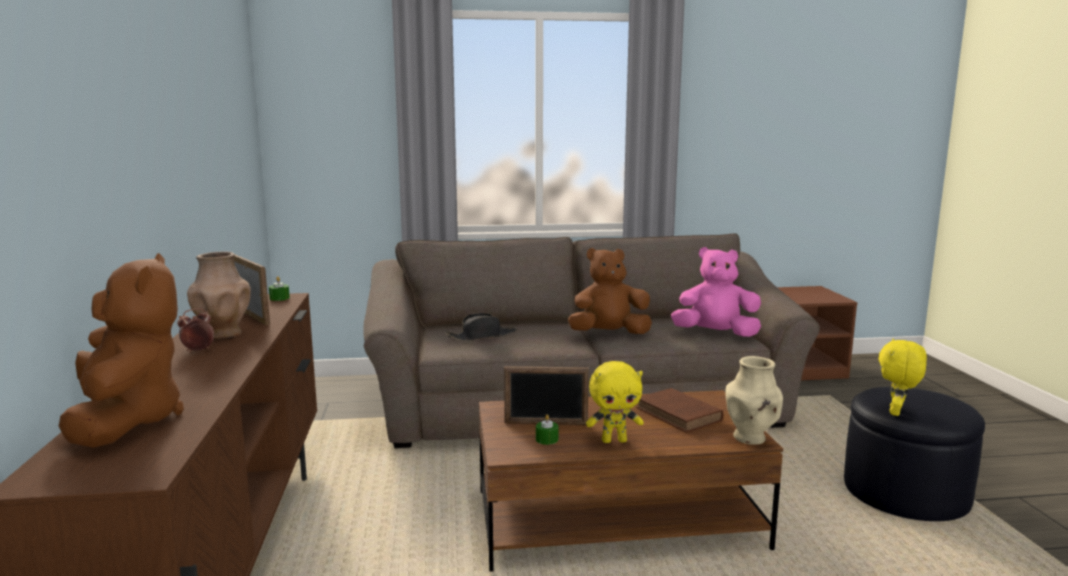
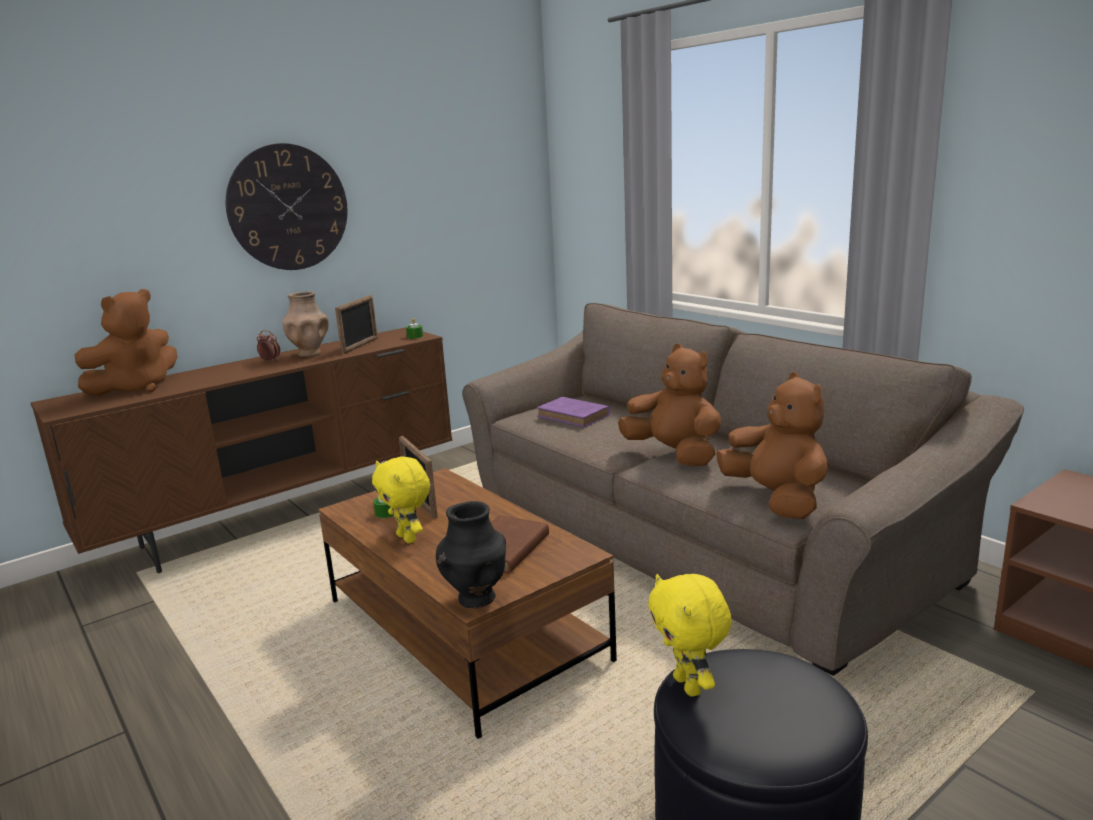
camera: 60 degrees right, 5 degrees up
black hat [445,313,517,341] -> purple book [537,397,610,427]
pink plush toy [671,247,761,337] -> brown plush toy [716,372,828,519]
beige vase [726,356,783,445] -> black vase [436,501,506,609]
yellow plush toy [879,339,927,416] -> yellow plush toy turned 105 degrees counterclockwise [648,574,732,697]
none -> wall clock [226,143,348,270]

